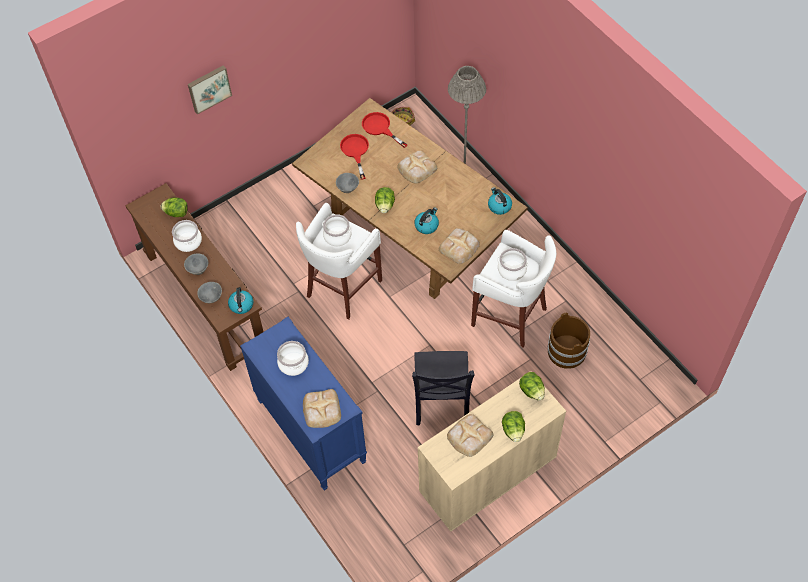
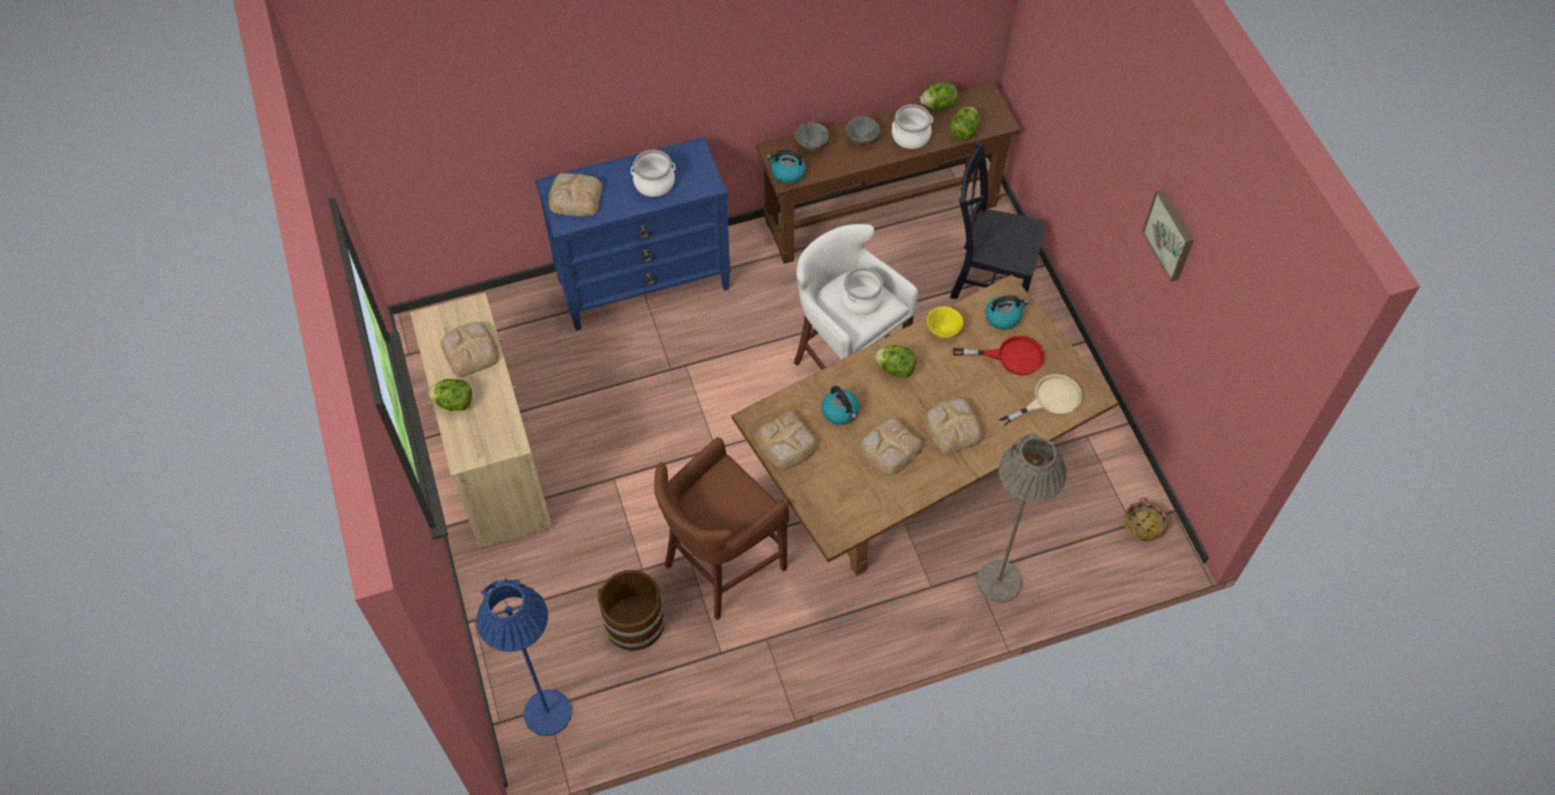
camera: 105 degrees right, 0 degrees up
picture [188,65,232,115] -> picture moved to [1142,189,1194,282]
grey bowl [336,173,359,193] -> yellow bowl [927,307,963,338]
red frying pan [362,112,408,148] -> beige frying pan [998,374,1082,426]
black chair [412,351,475,426] -> black chair moved to [950,141,1047,299]
white stool [471,230,556,347] -> brown stool [654,437,789,620]
kettle [488,187,512,215] -> kettle moved to [985,295,1028,330]
cooking pot [497,248,528,281] -> none
lettuce [519,372,545,401] -> lettuce moved to [920,81,958,110]
none -> blue floor lamp [476,579,572,736]
none -> bread [858,418,923,475]

